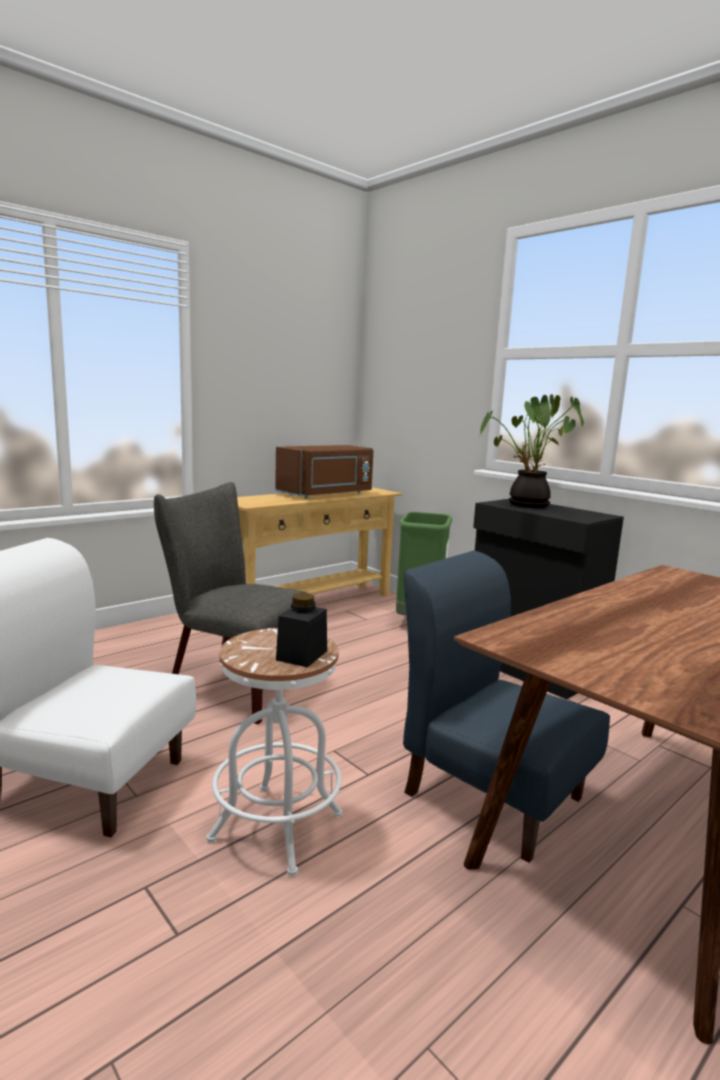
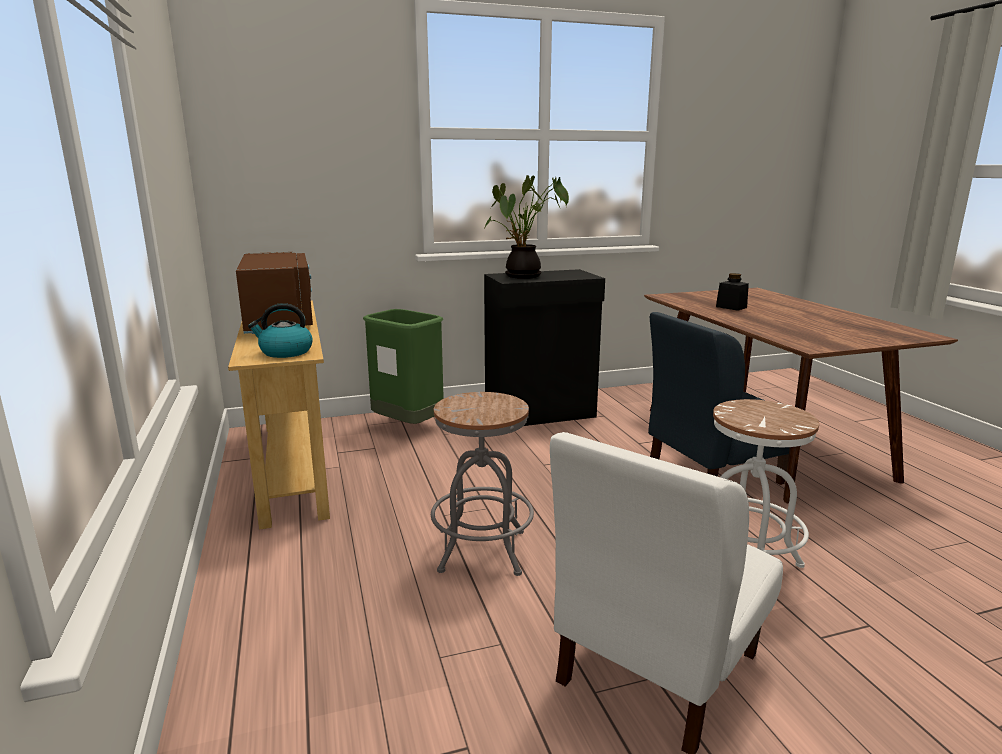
camera: 65 degrees left, 5 degrees up
grey chair [154,482,307,724] -> grey stool [431,392,534,576]
black jar [276,593,327,667] -> black jar moved to [716,273,749,311]
none -> kettle [248,303,313,358]

